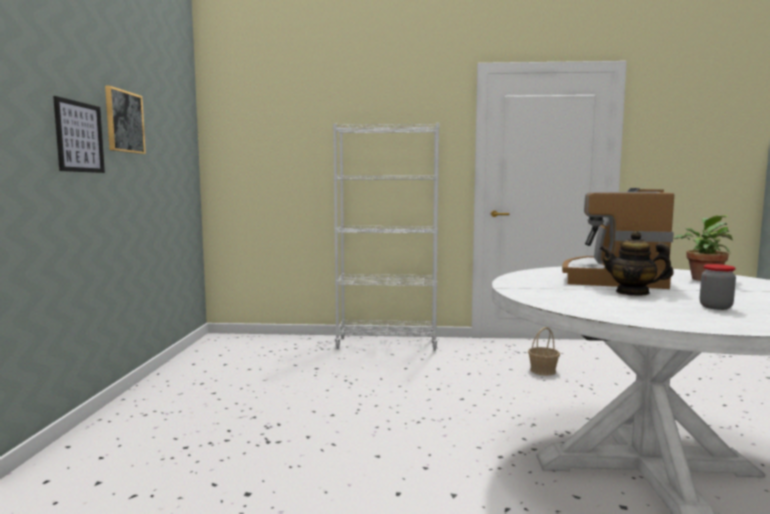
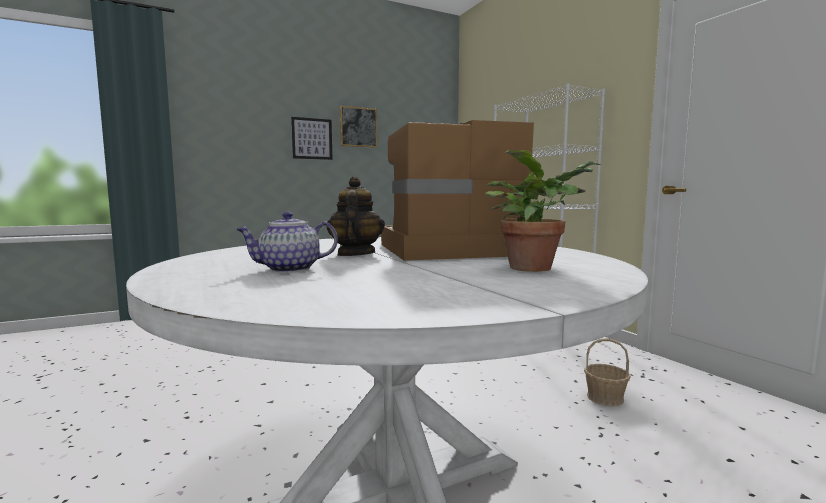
camera: 60 degrees right, 0 degrees up
jar [700,264,736,310] -> teapot [236,212,338,273]

